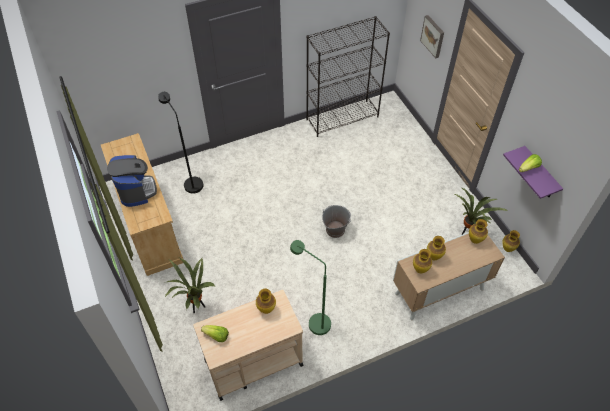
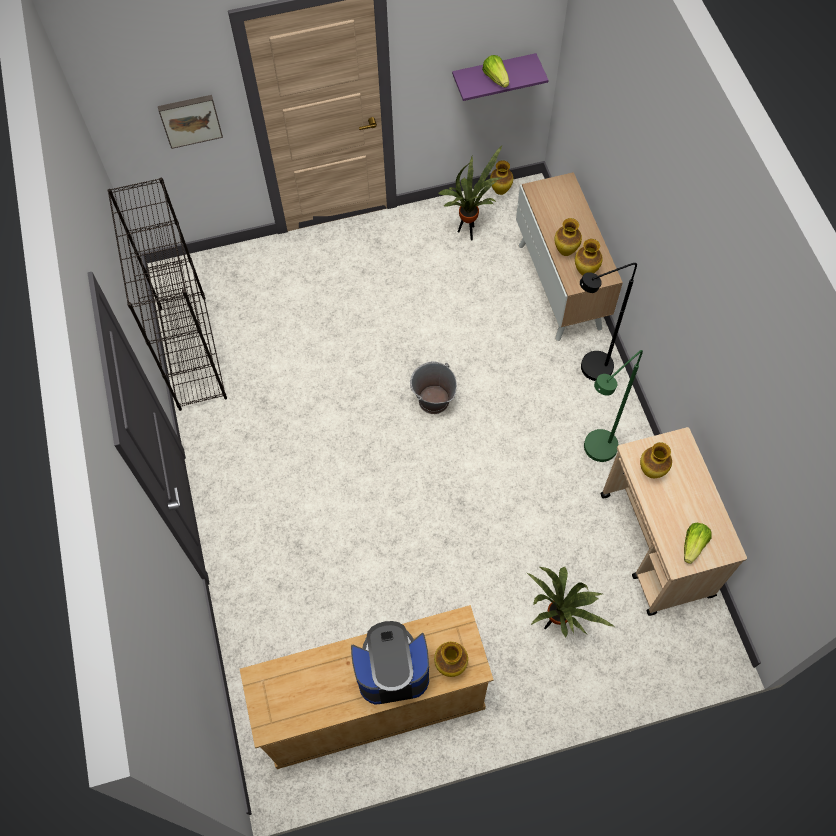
camera: 80 degrees left, 10 degrees up
black floor lamp [158,92,204,194] -> black floor lamp moved to [580,263,637,381]
vase [469,219,488,244] -> vase moved to [434,642,468,677]

